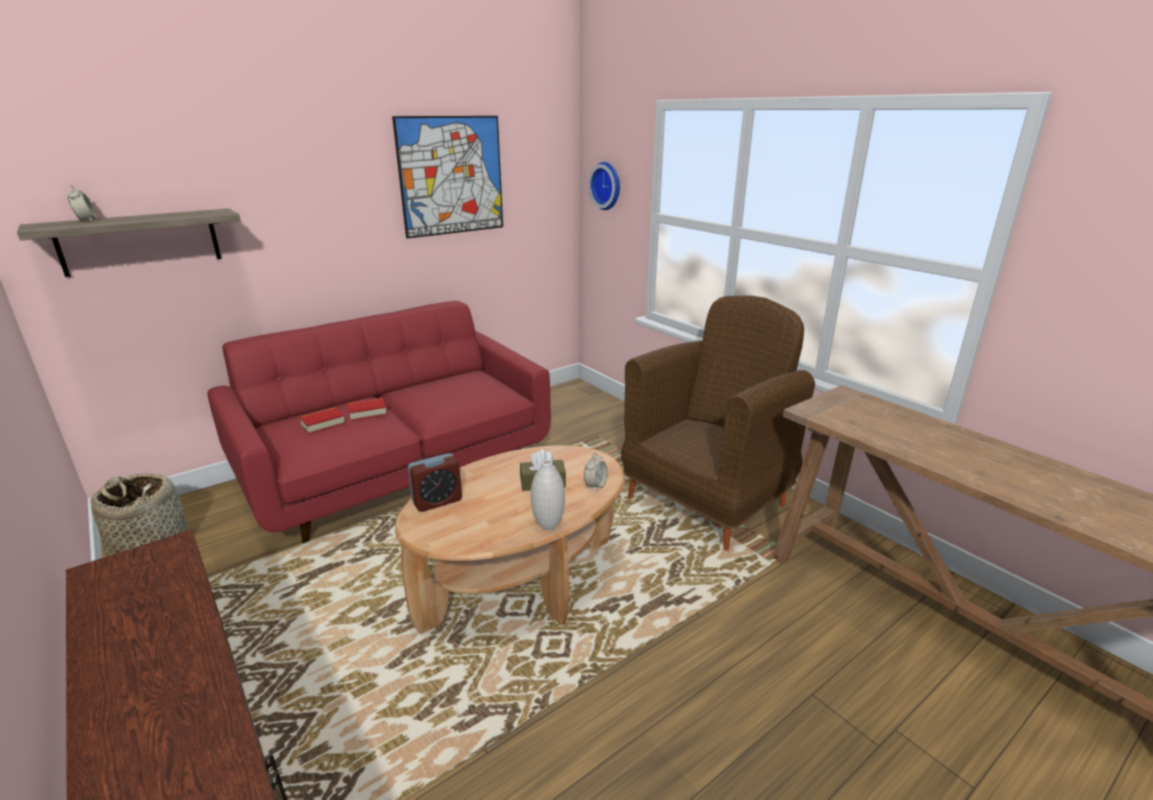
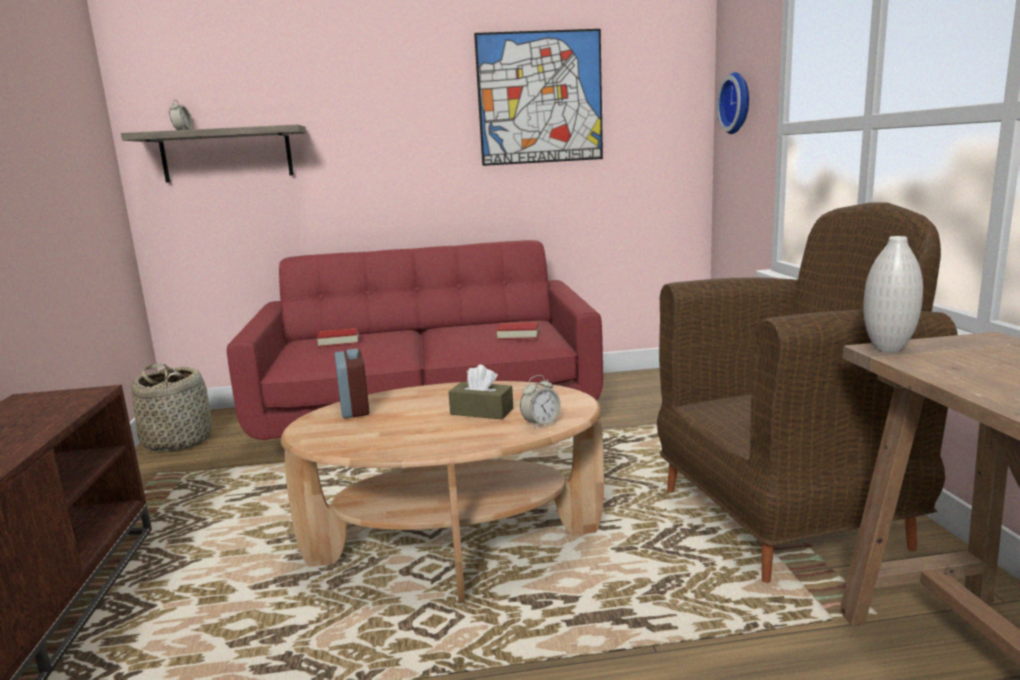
camera: 30 degrees right, 10 degrees down
book [347,398,387,421] -> book moved to [497,322,539,340]
alarm clock [408,453,462,512] -> alarm clock turned 105 degrees counterclockwise [334,349,370,418]
white vase [531,459,565,530] -> white vase moved to [864,236,923,352]

